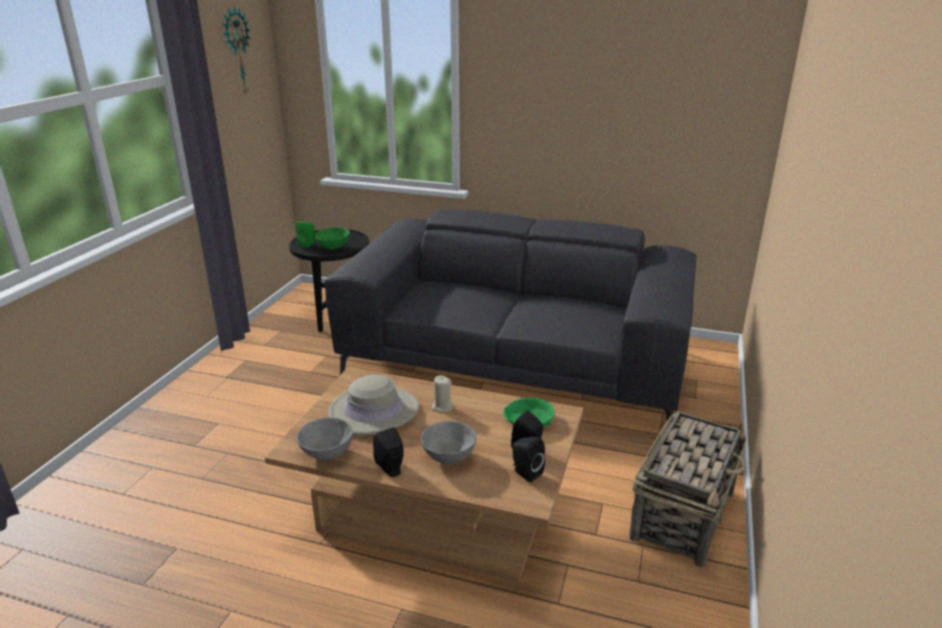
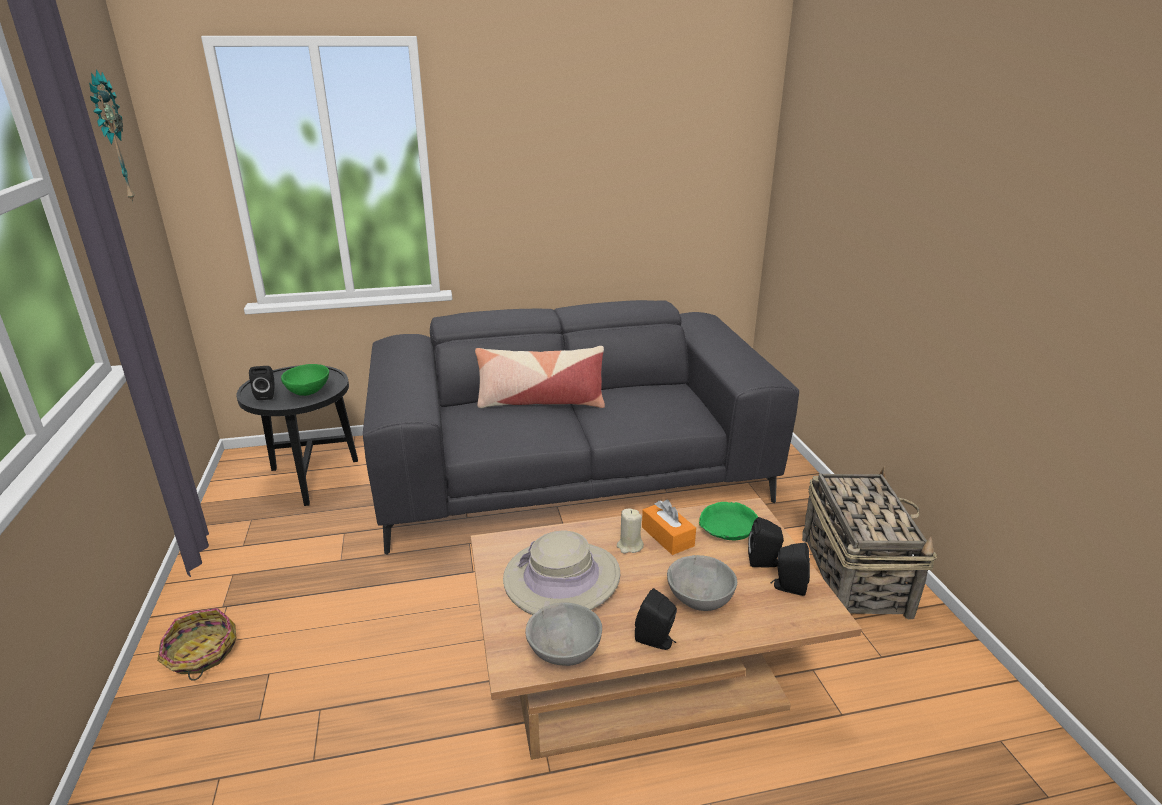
camera: 30 degrees left, 0 degrees up
green speaker [296,221,315,247] -> black speaker [249,366,275,400]
none -> basket [157,608,236,681]
none -> pillow [475,346,605,408]
none -> orange tissue box [642,500,696,555]

